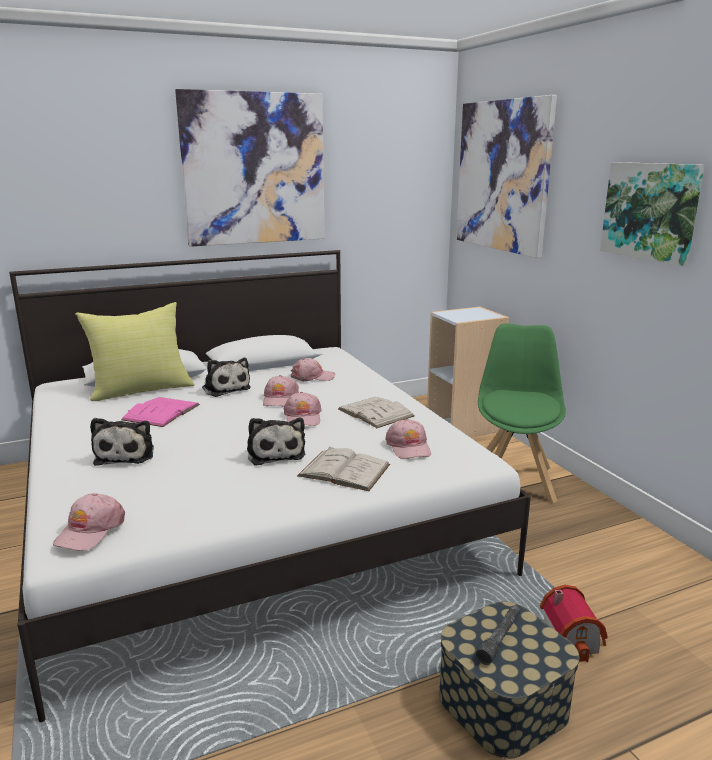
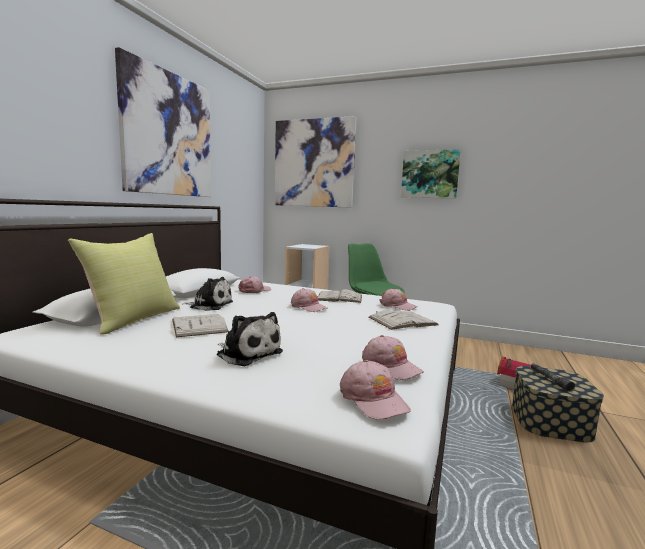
camera: 45 degrees left, 10 degrees down
pink book [121,397,200,427] -> white book [172,314,229,337]
plush toy [247,417,306,466] -> none
pink cap [263,375,299,407] -> pink cap moved to [362,335,424,380]

